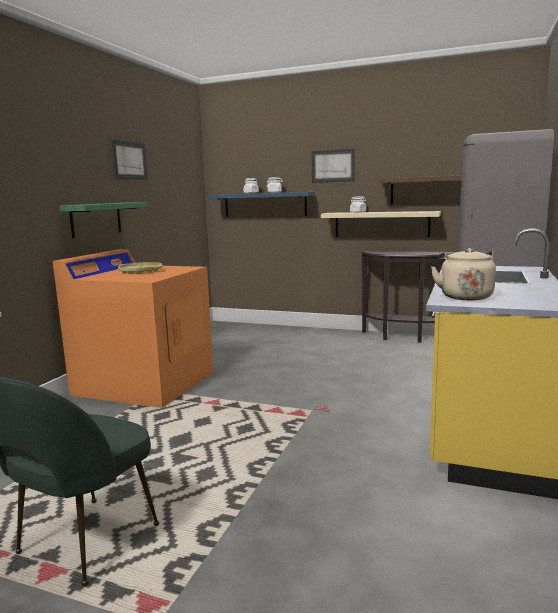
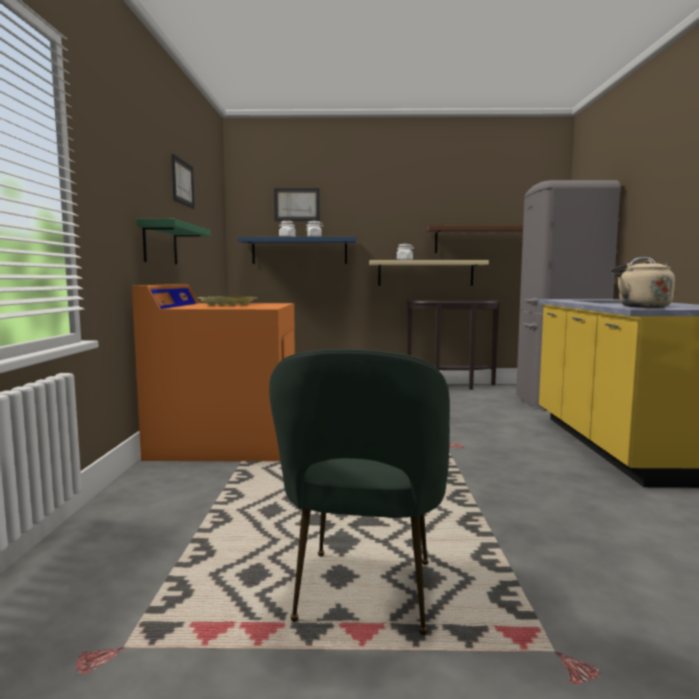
camera: 20 degrees left, 5 degrees down
picture [312,149,355,183] -> picture moved to [274,188,320,221]

